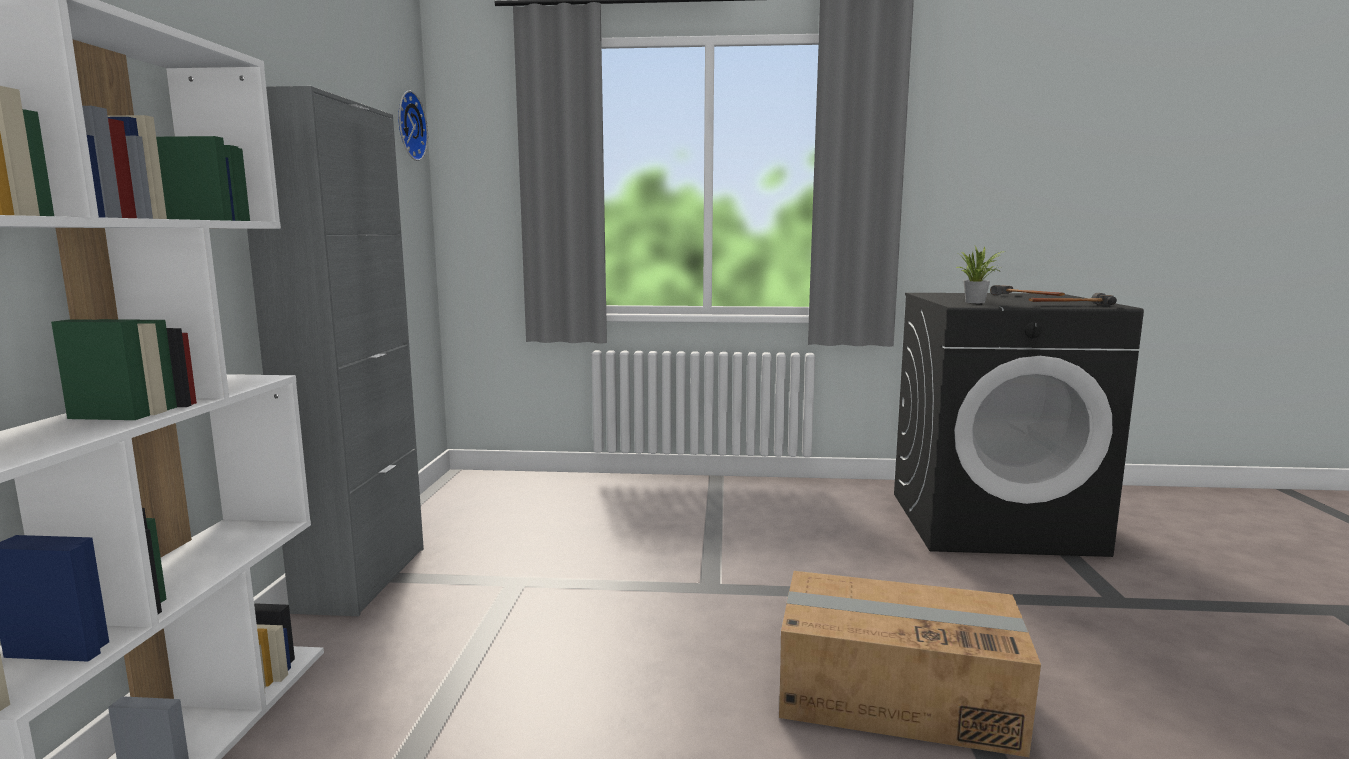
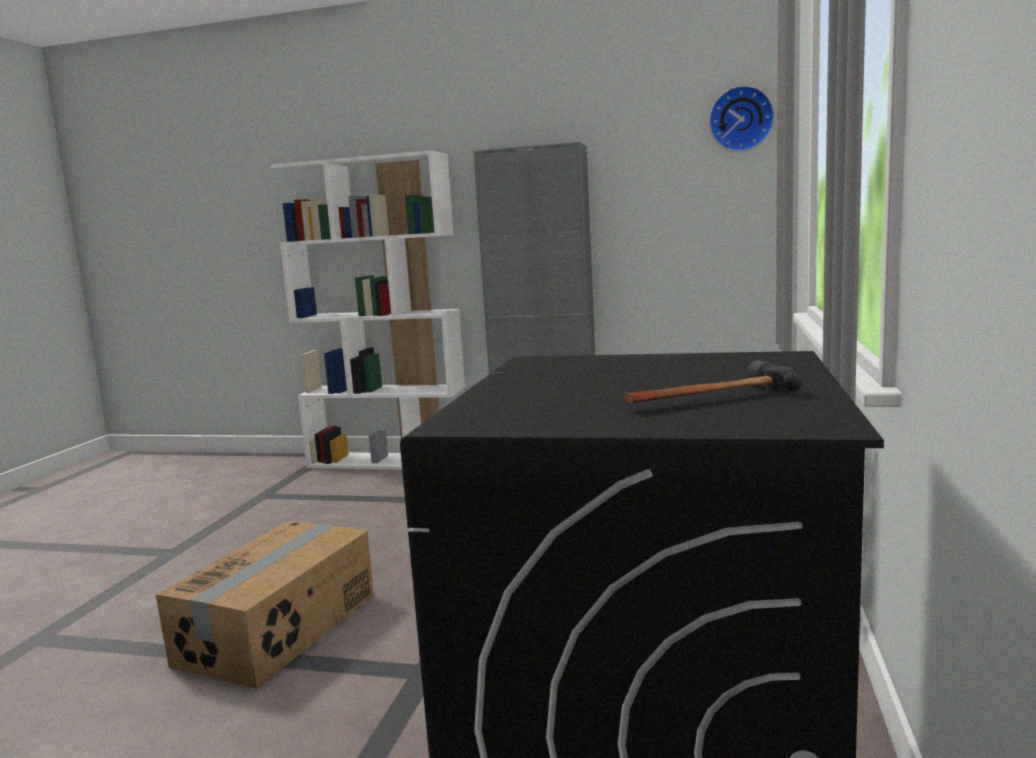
camera: 100 degrees right, 0 degrees up
potted plant [956,246,1005,303] -> none
hammer [1028,293,1117,305] -> none

